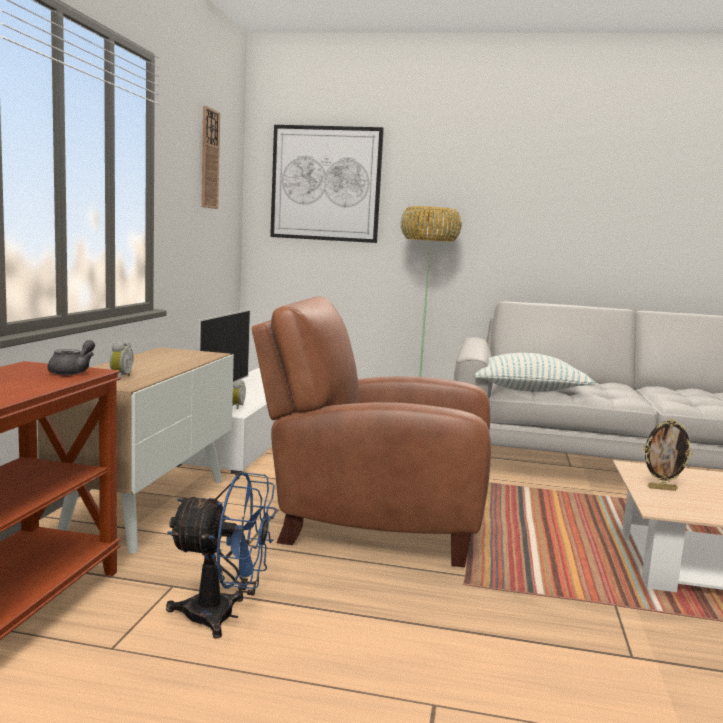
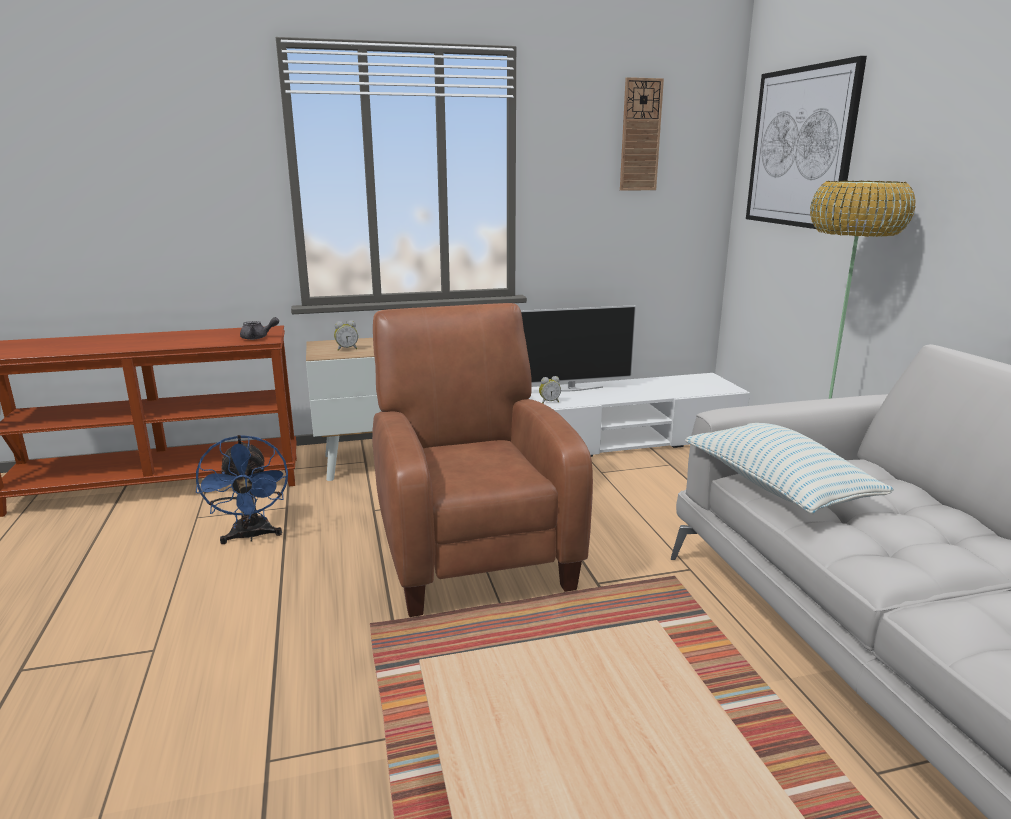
camera: 65 degrees right, 10 degrees up
picture frame [643,419,693,491] -> none

